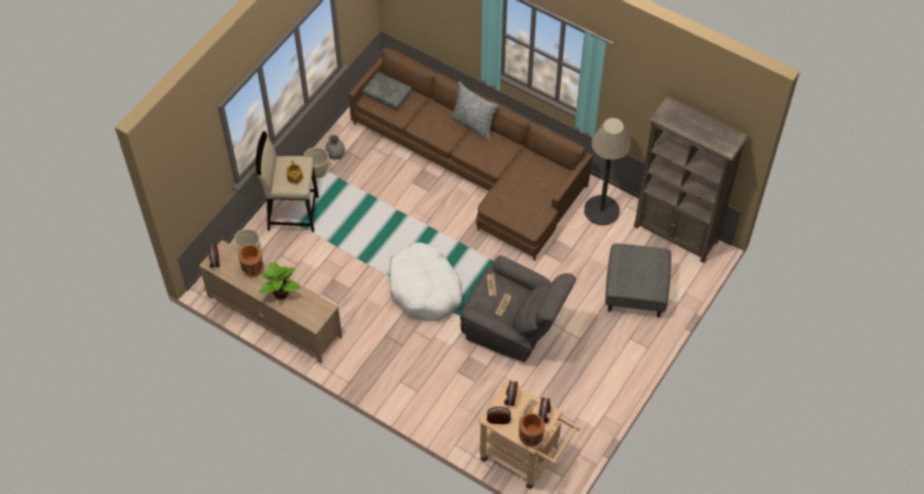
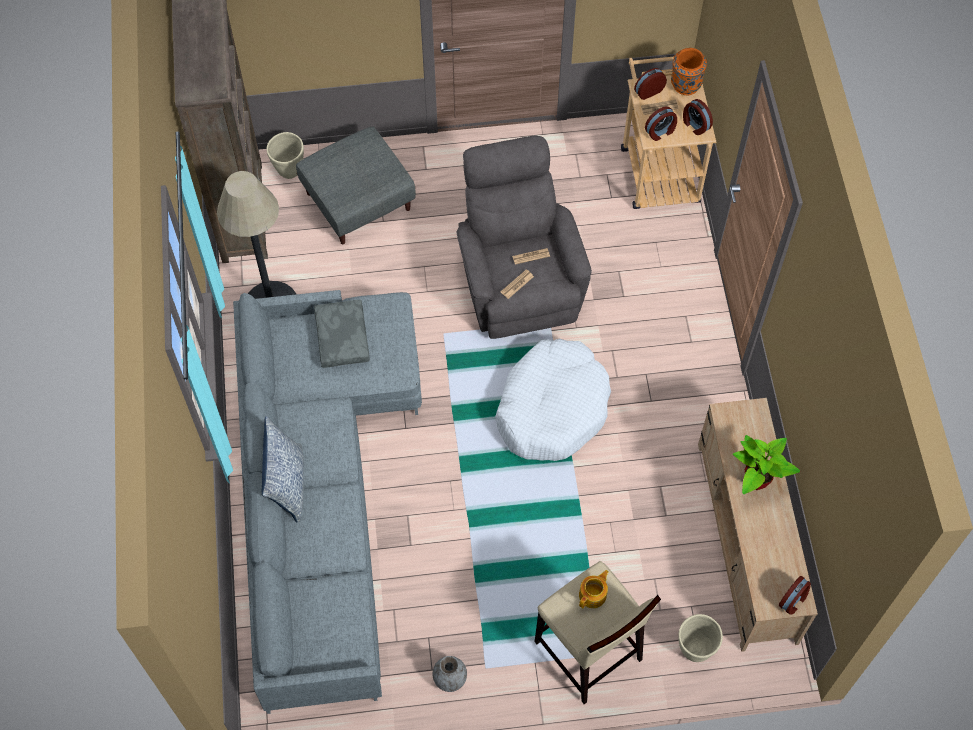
camera: 130 degrees left, 5 degrees up
orange vase [238,245,263,277] -> none
beige planter [304,147,329,178] -> beige planter moved to [266,132,304,179]
brown sofa [348,47,592,260] -> grey sofa [233,290,422,714]
grey pillow [362,72,412,110] -> grey pillow moved to [314,299,370,368]

